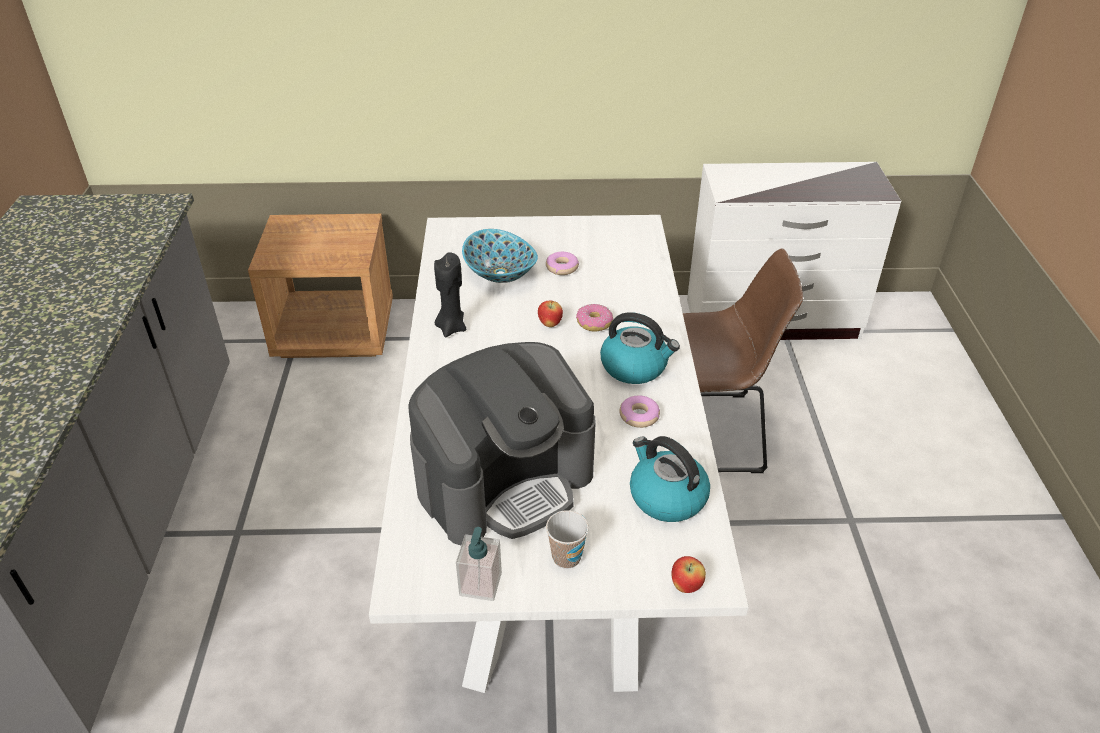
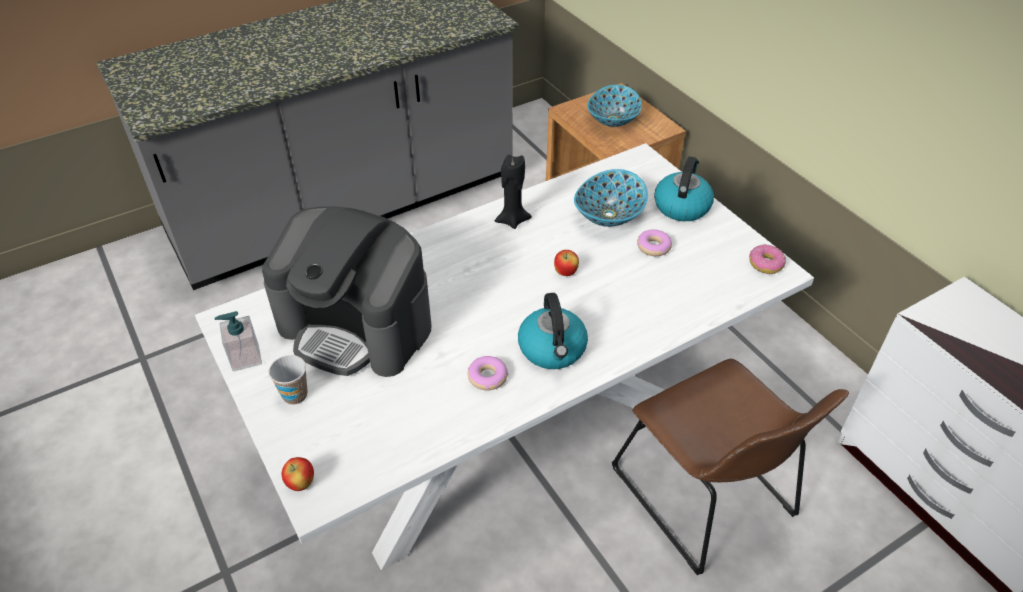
camera: 60 degrees right, 5 degrees up
donut [576,304,613,331] -> donut moved to [749,244,786,274]
kettle [630,436,710,522] -> kettle moved to [654,156,714,221]
none -> bowl [587,85,642,127]

